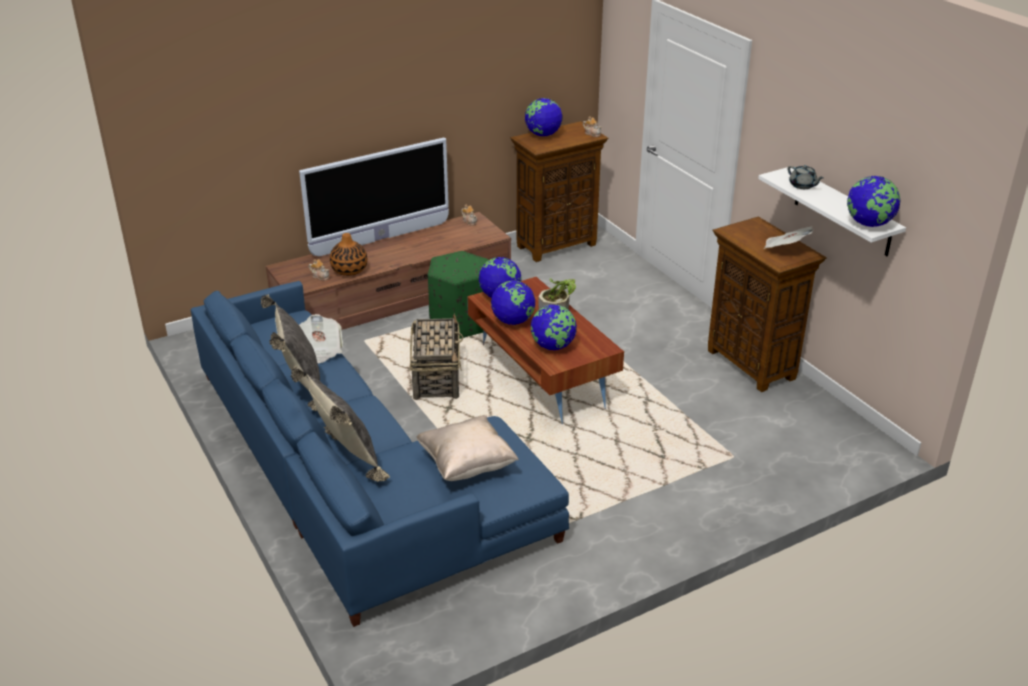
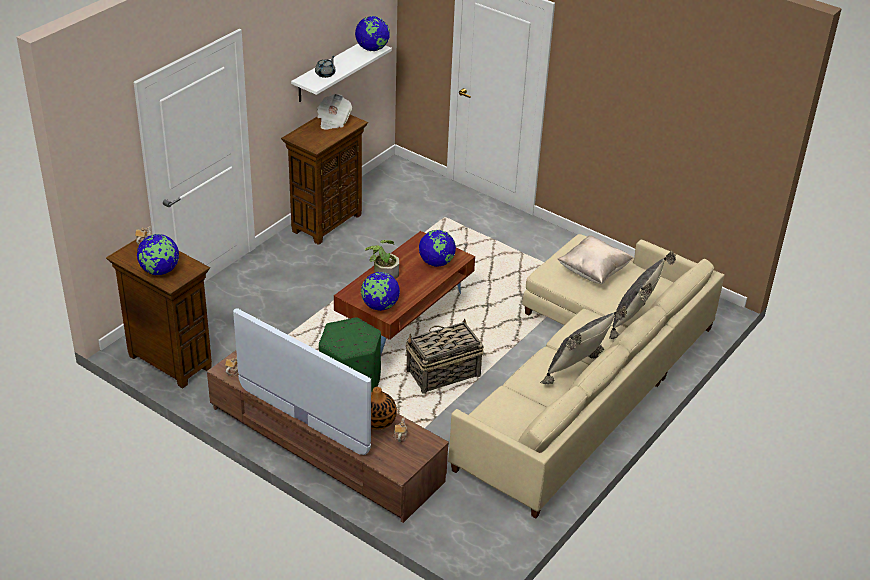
camera: 115 degrees left, 5 degrees up
blue sofa [191,281,569,627] -> beige sofa [448,234,725,518]
newspaper [299,314,343,363] -> none
globe [491,280,535,325] -> none

